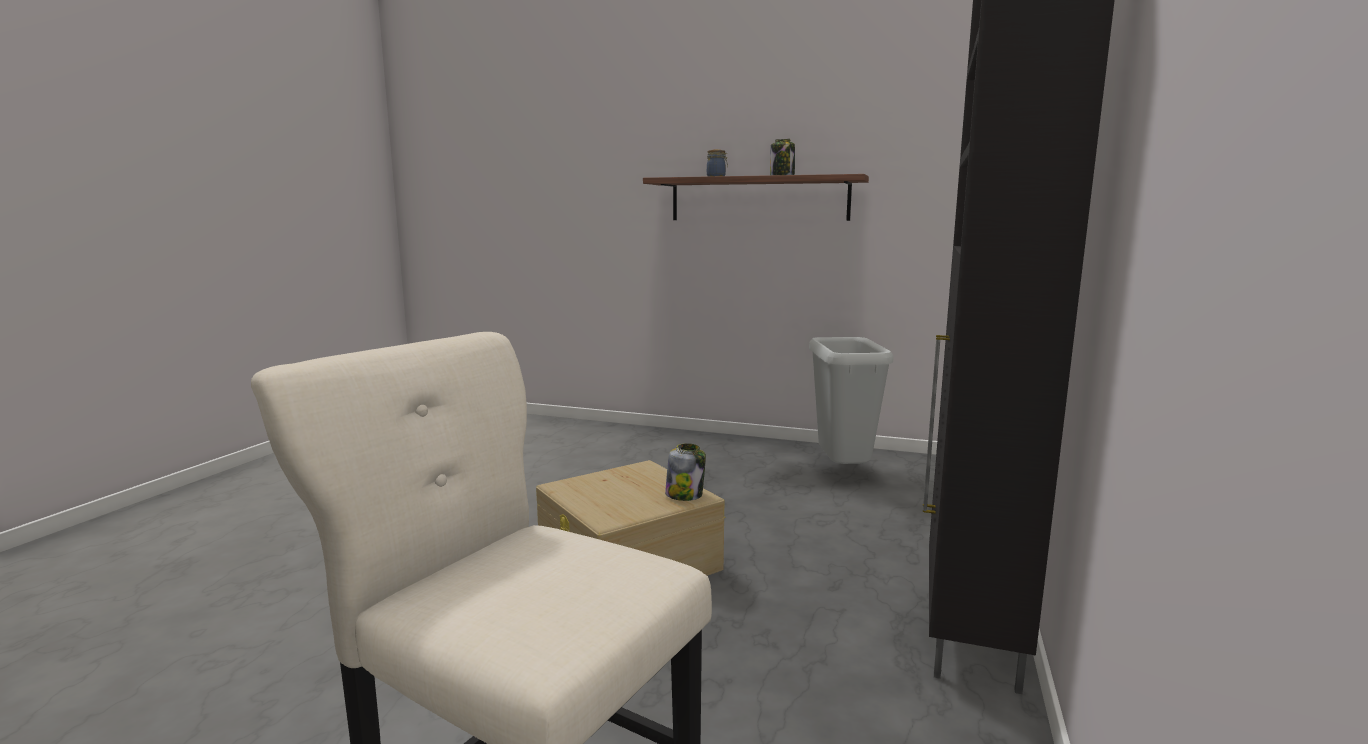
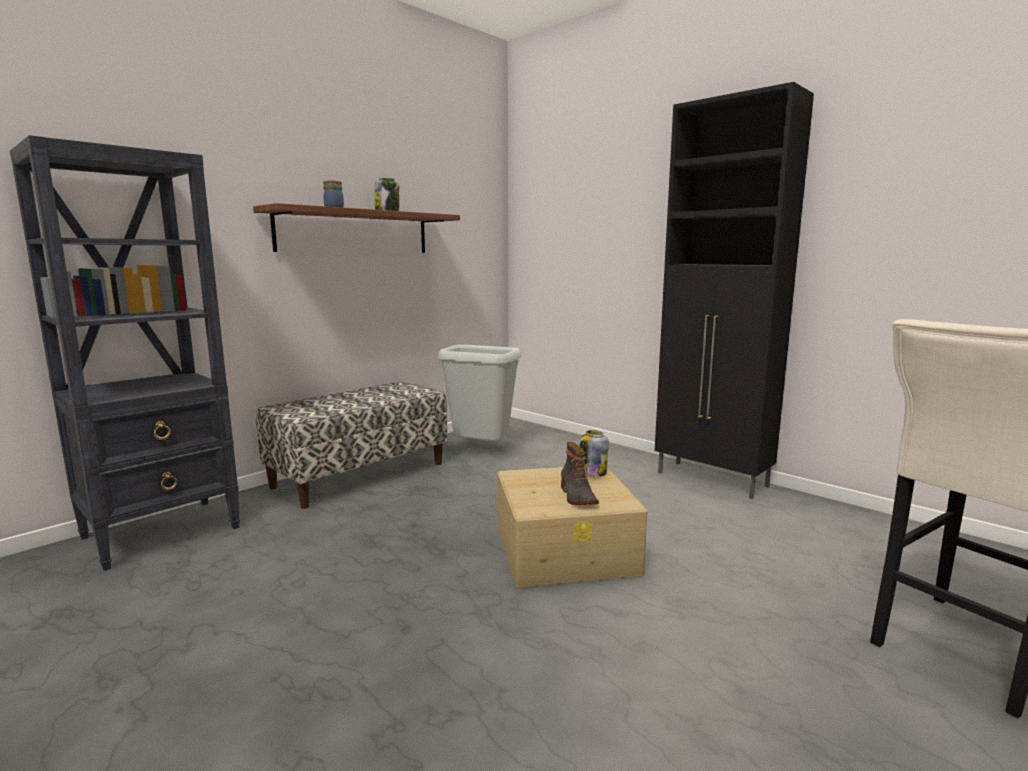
camera: 65 degrees left, 0 degrees up
none -> black bookcase [10,135,240,571]
none -> bench [256,382,447,508]
none -> boot [561,442,599,505]

